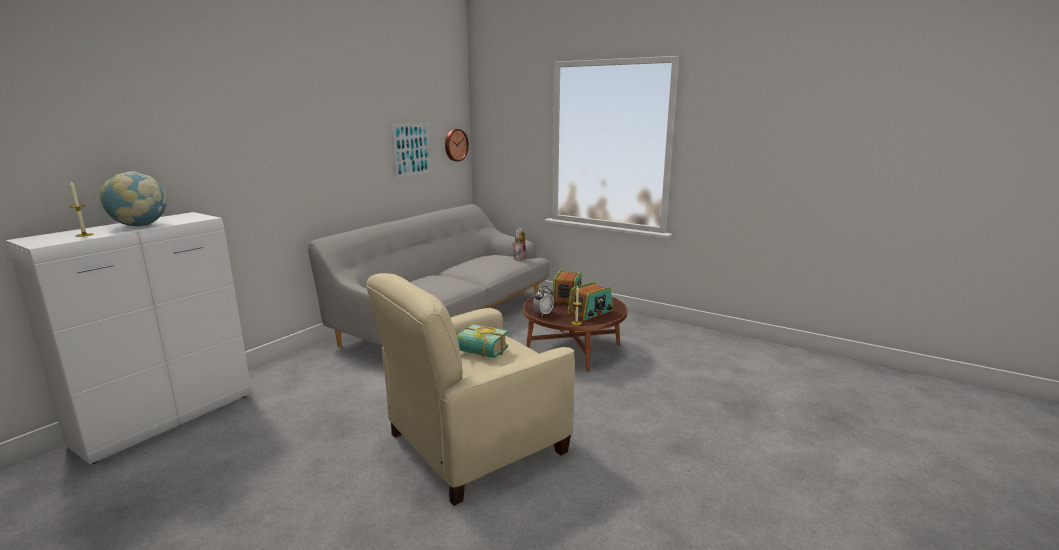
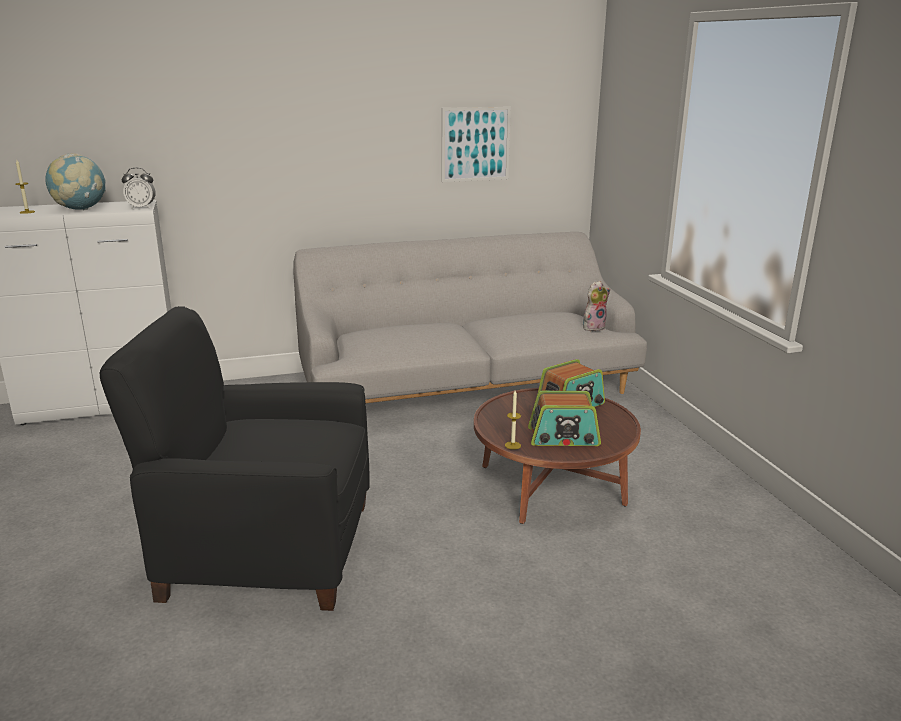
camera: 40 degrees right, 5 degrees up
beige armchair [366,273,575,506] -> black armchair [99,306,370,611]
wall clock [445,129,469,161] -> none
book [456,324,508,358] -> none
alarm clock [533,286,554,316] -> alarm clock moved to [122,168,155,209]

